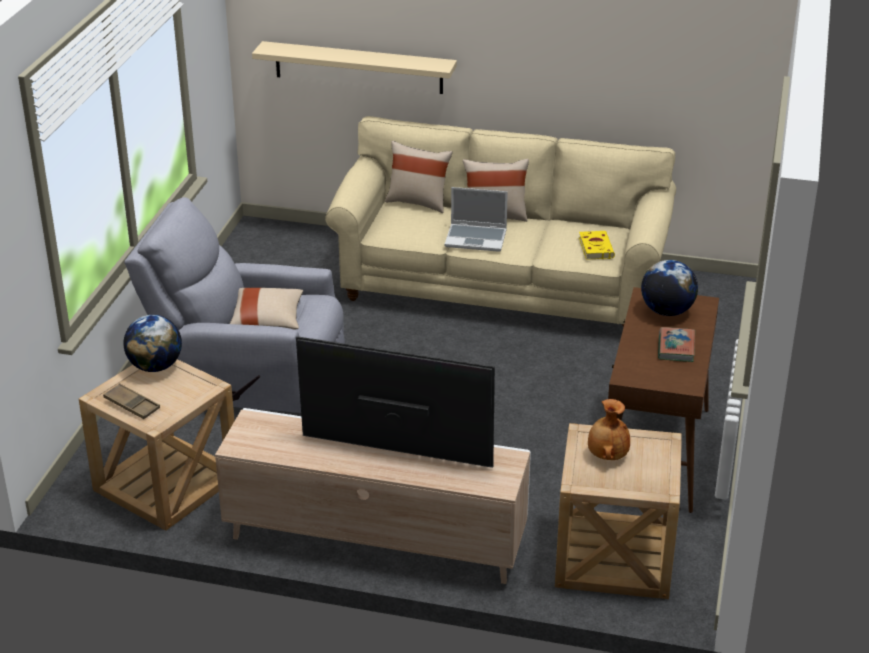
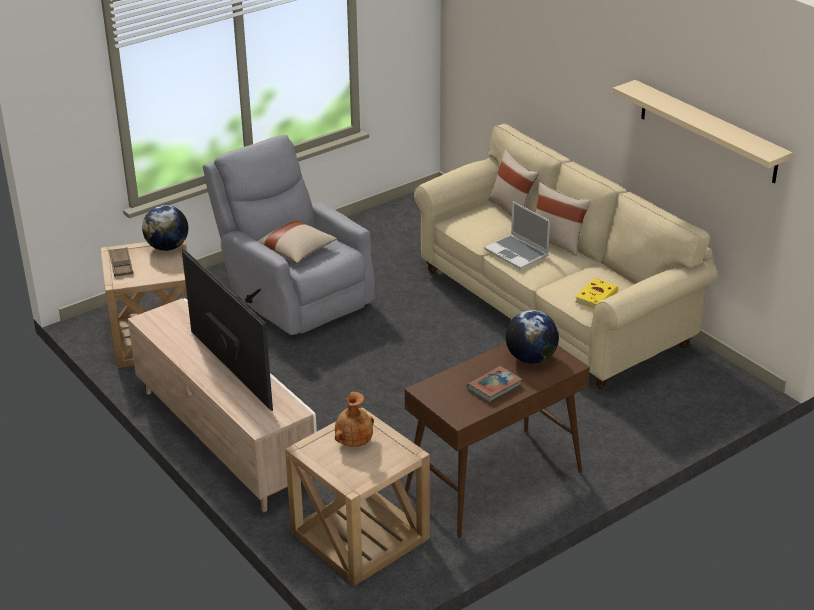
camera: 40 degrees right, 0 degrees up
beige shelf [252,41,457,94] -> beige shelf moved to [613,80,793,183]

